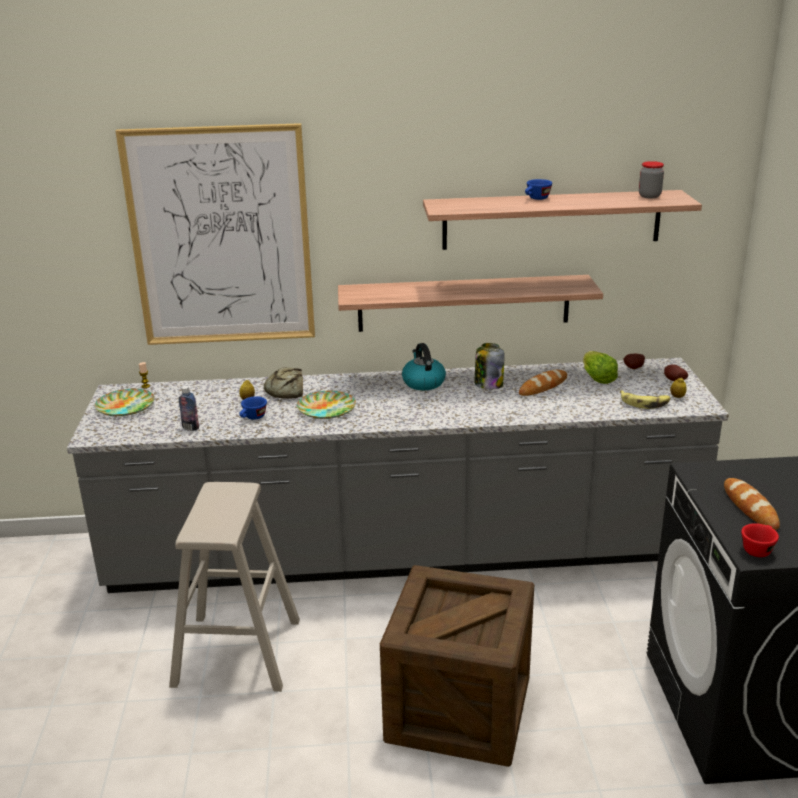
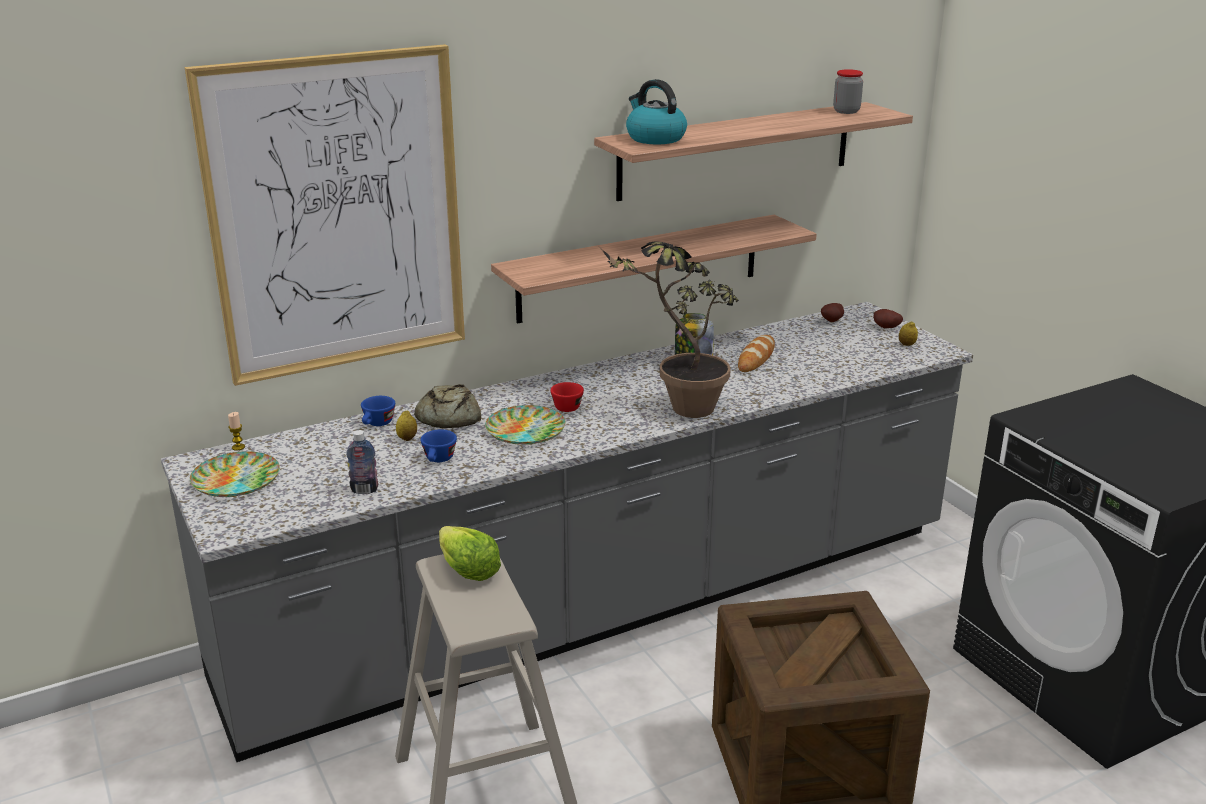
camera: 25 degrees left, 0 degrees up
kettle [402,343,446,390] -> kettle moved to [626,79,687,144]
blue cup [525,179,552,200] -> blue cup moved to [361,396,395,426]
lettuce [583,351,618,384] -> lettuce moved to [439,526,501,581]
banana [620,390,670,409] -> none
bread [724,478,780,530] -> none
red cup [741,523,779,557] -> red cup moved to [550,382,584,412]
none -> potted plant [599,241,739,418]

